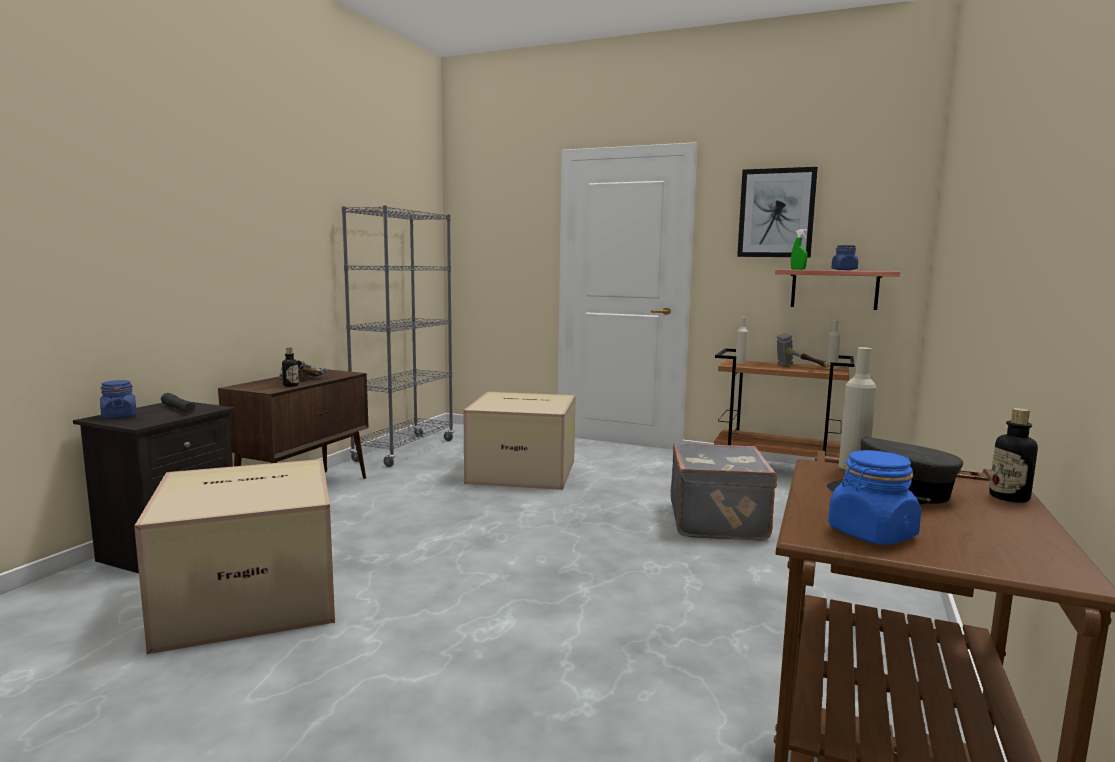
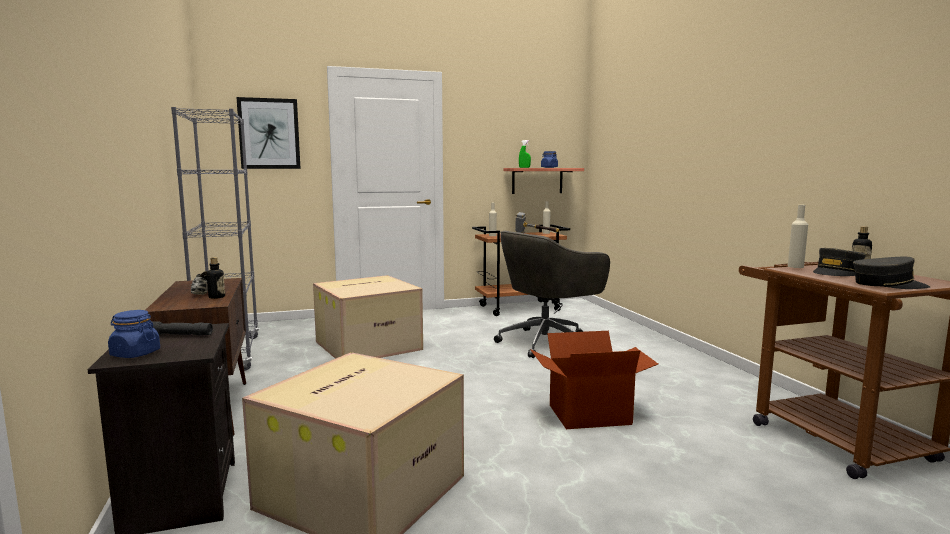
camera: 40 degrees left, 0 degrees up
grey suitcase [671,442,777,540] -> grey office chair [494,231,610,358]
picture [737,167,818,257] -> picture moved to [236,97,301,169]
blue jar [828,450,921,545] -> grey cap [853,257,930,289]
none -> cardboard box [530,331,658,429]

